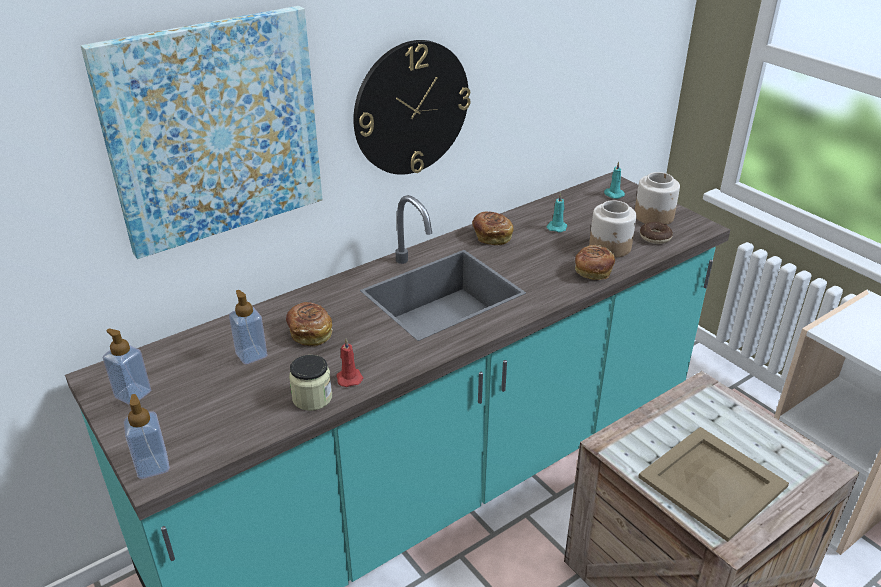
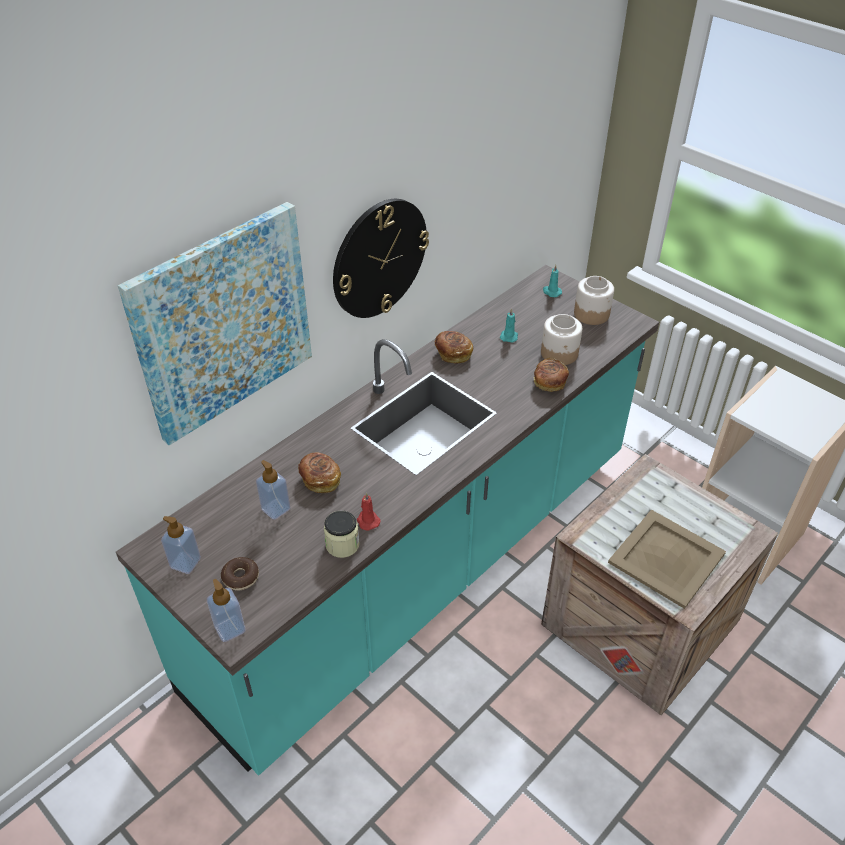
camera: 10 degrees left, 10 degrees up
donut [640,222,673,244] -> donut moved to [221,557,259,591]

